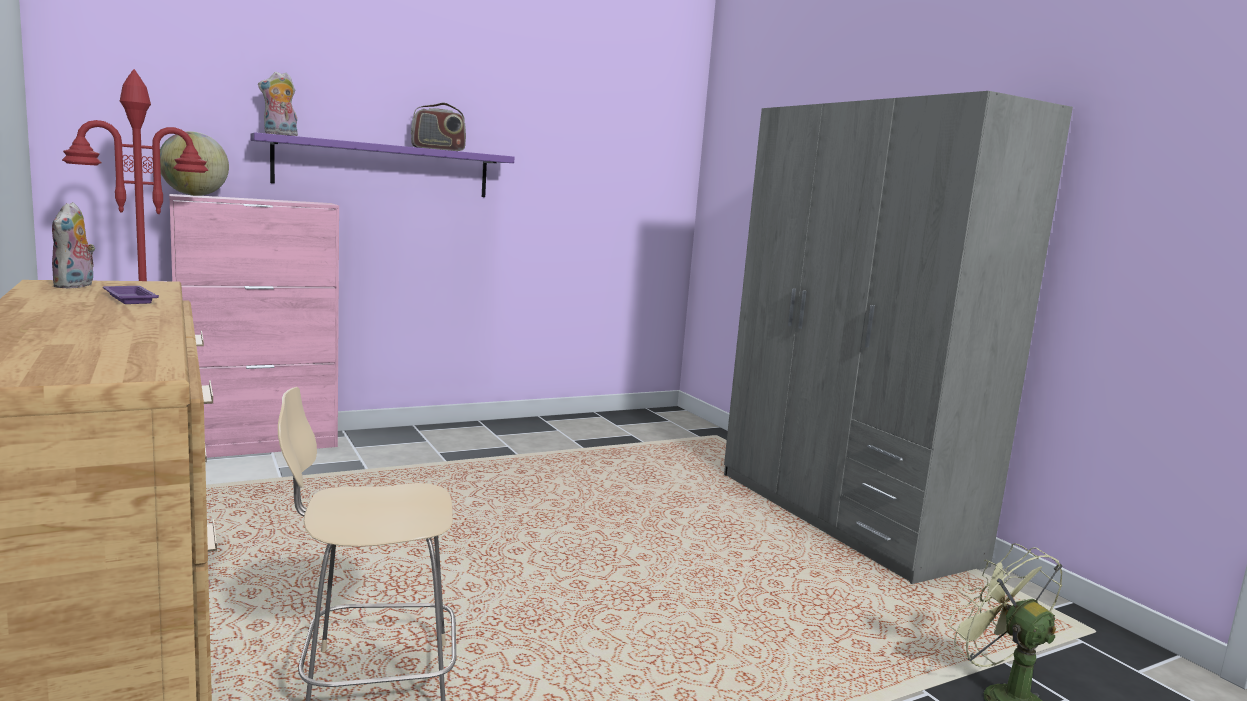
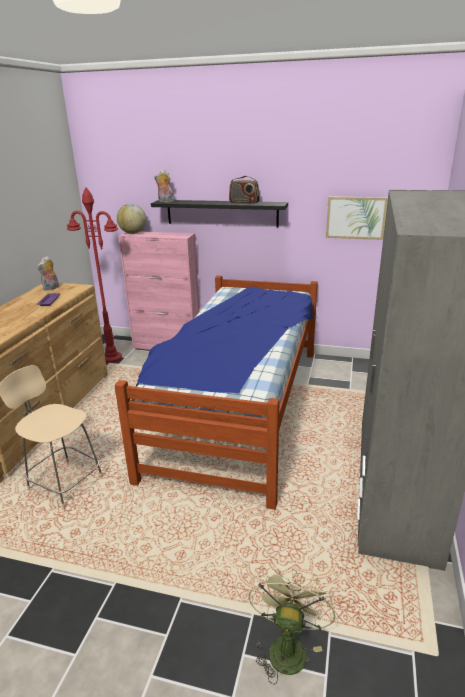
camera: 45 degrees right, 15 degrees up
purple shelf [251,132,515,197] -> black shelf [151,200,288,227]
none -> bed [114,276,317,510]
none -> picture [326,196,388,240]

